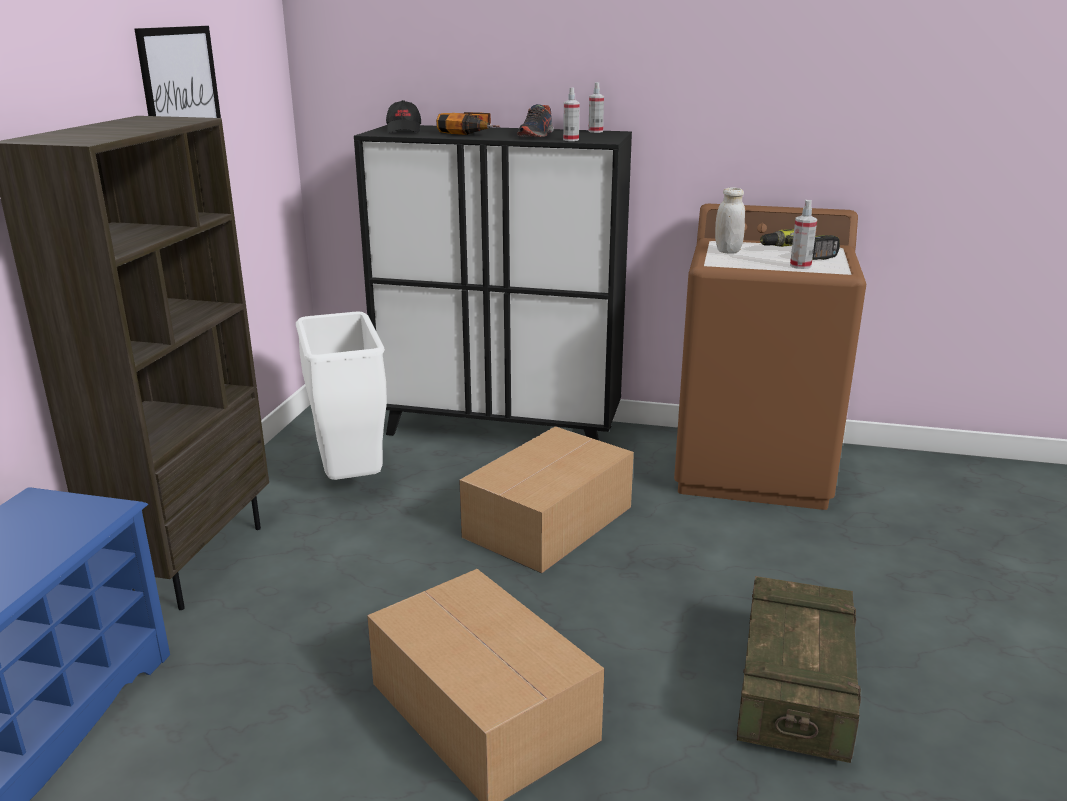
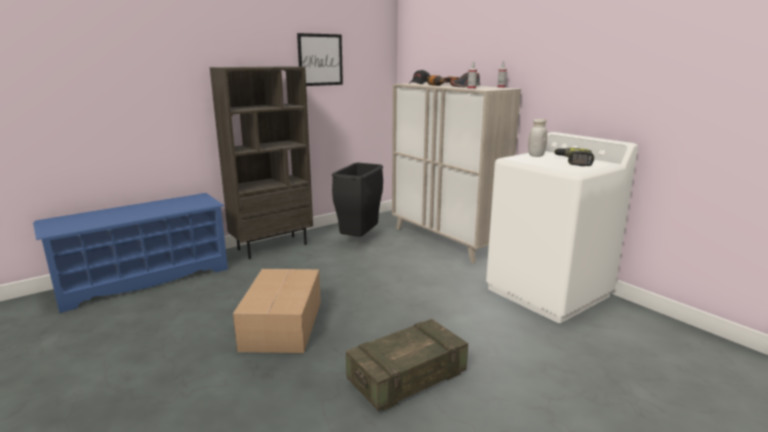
camera: 40 degrees right, 5 degrees down
white trash can [296,311,387,480] -> black trash can [332,163,383,237]
black cabinet [354,125,632,440] -> beige cabinet [392,83,521,263]
cardboard box [459,426,634,573] -> none
brown washing machine [674,204,866,510] -> white washing machine [486,132,638,323]
spray bottle [790,200,817,269] -> none

